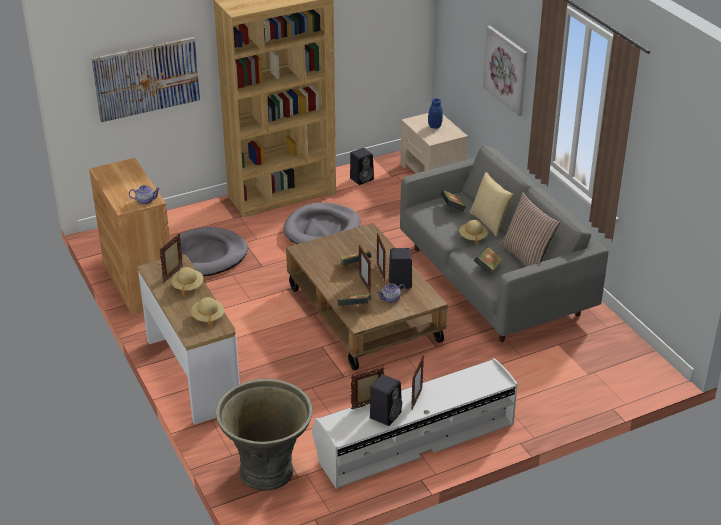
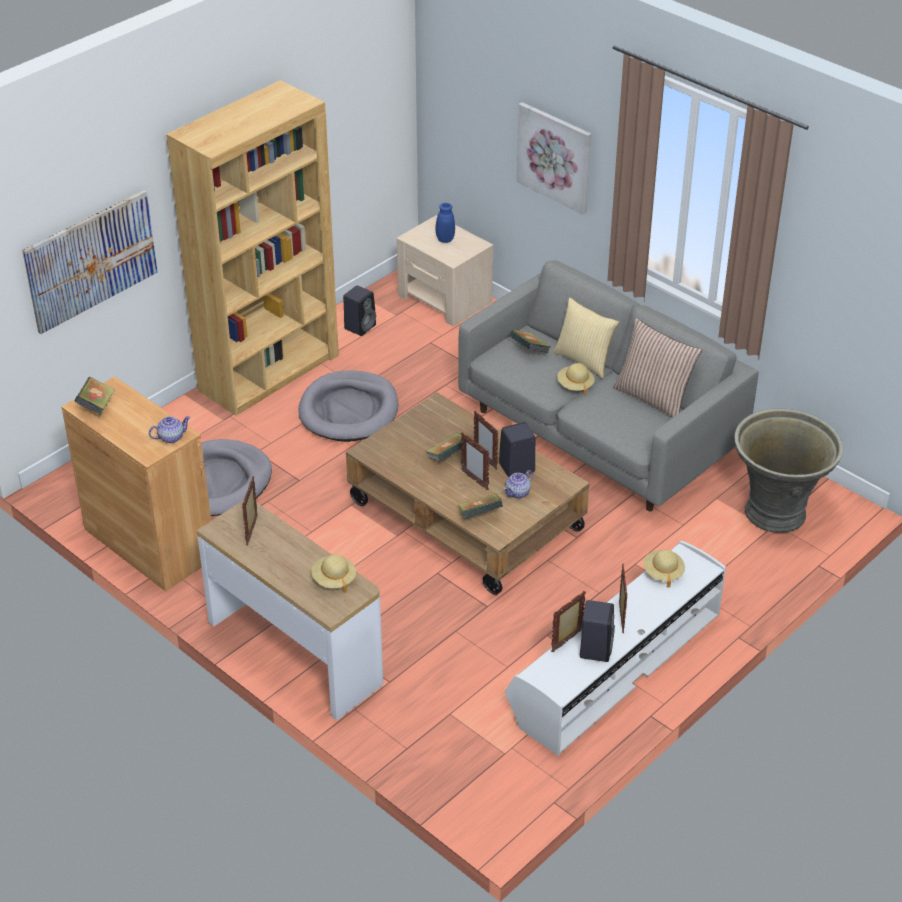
camera: 20 degrees left, 5 degrees up
beige hat [172,267,203,296] -> beige hat moved to [644,549,685,588]
grey planter [216,379,313,491] -> grey planter moved to [734,408,843,533]
book [474,247,504,274] -> book moved to [74,377,115,415]

